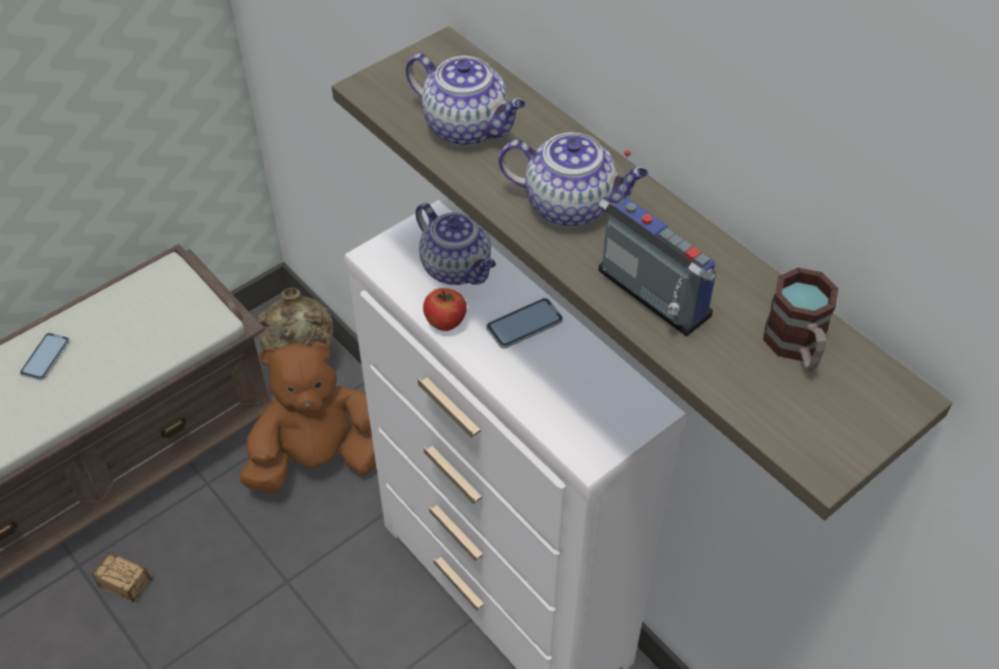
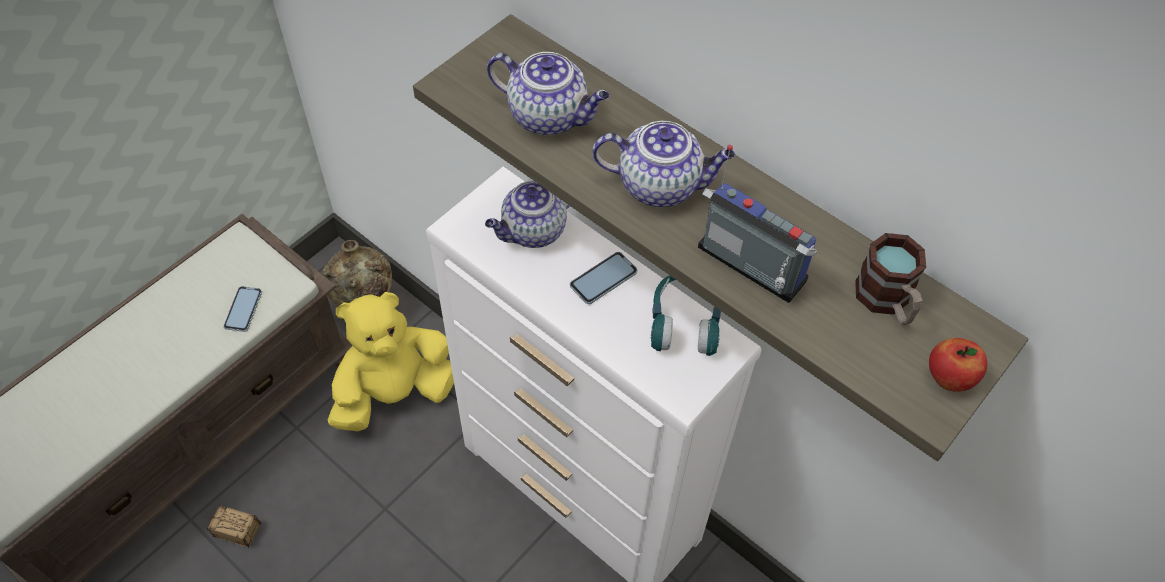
camera: 10 degrees left, 5 degrees up
phone [20,333,70,380] -> phone moved to [223,286,262,332]
brown plush toy [239,342,376,494] -> yellow plush toy [328,292,454,431]
teapot [415,203,496,285] -> teapot turned 105 degrees clockwise [485,180,570,248]
apple [423,288,467,331] -> apple moved to [929,338,987,392]
none -> turquoise headphones [651,275,721,356]

